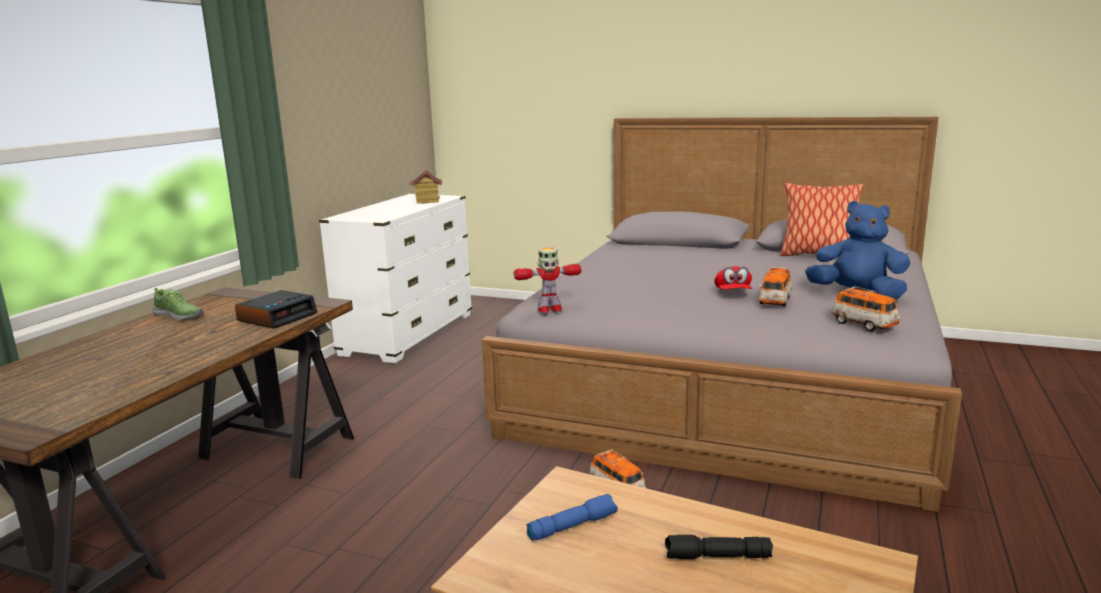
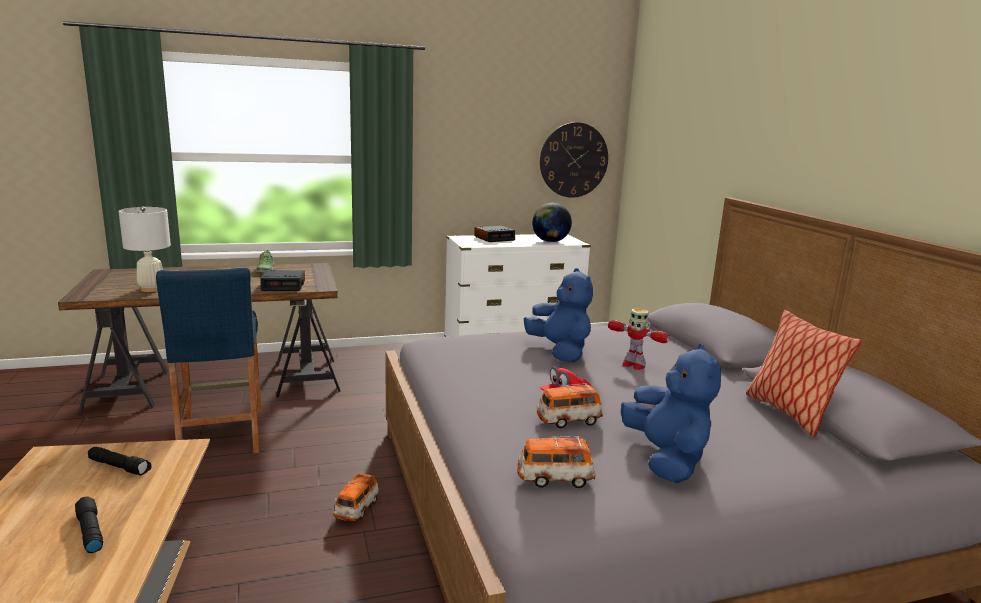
camera: 50 degrees right, 0 degrees up
toy house [409,169,443,204] -> globe [532,203,572,242]
toy robot [514,248,582,313] -> toy robot moved to [608,308,669,370]
blue flashlight [526,494,618,541] -> black flashlight [88,447,152,476]
toy car [831,286,900,331] -> toy car turned 75 degrees clockwise [517,436,596,488]
none -> white table lamp [119,206,171,292]
none -> blue stool [156,268,262,453]
none -> alarm clock [474,226,515,242]
none -> blue plush toy [524,268,593,363]
none -> wall clock [540,122,608,198]

